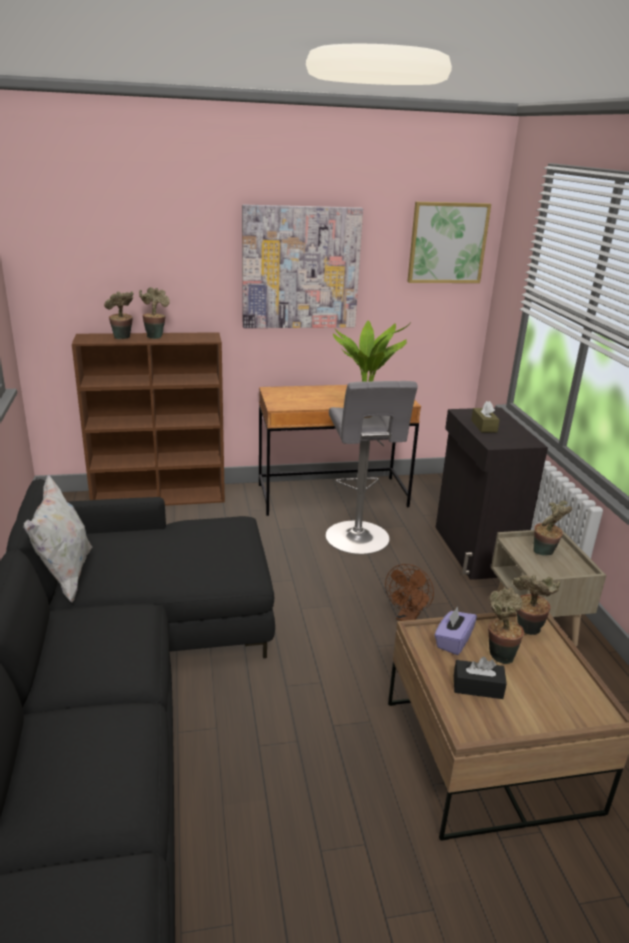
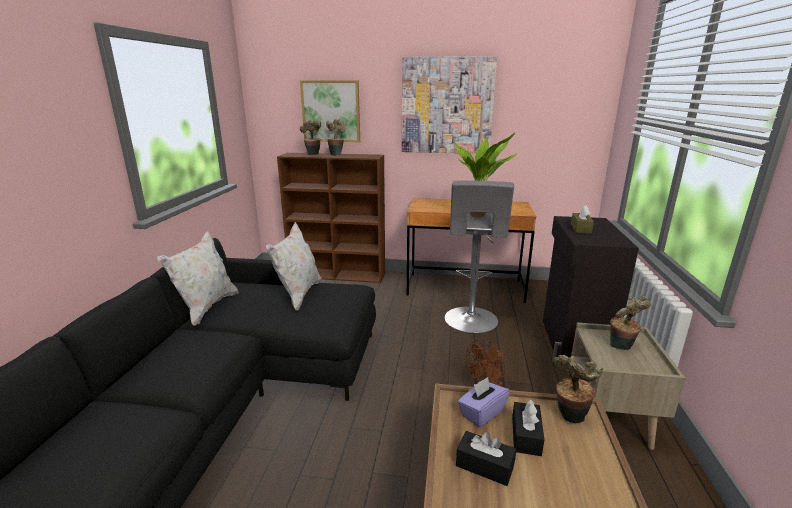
camera: 20 degrees right, 5 degrees down
picture [407,202,491,283] -> picture moved to [300,80,360,142]
potted plant [488,588,524,664] -> black tissue box [512,400,544,456]
none -> white pillow [266,222,322,311]

